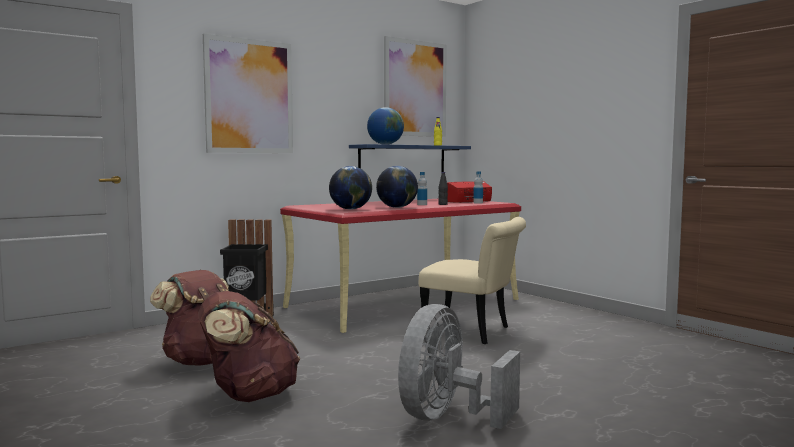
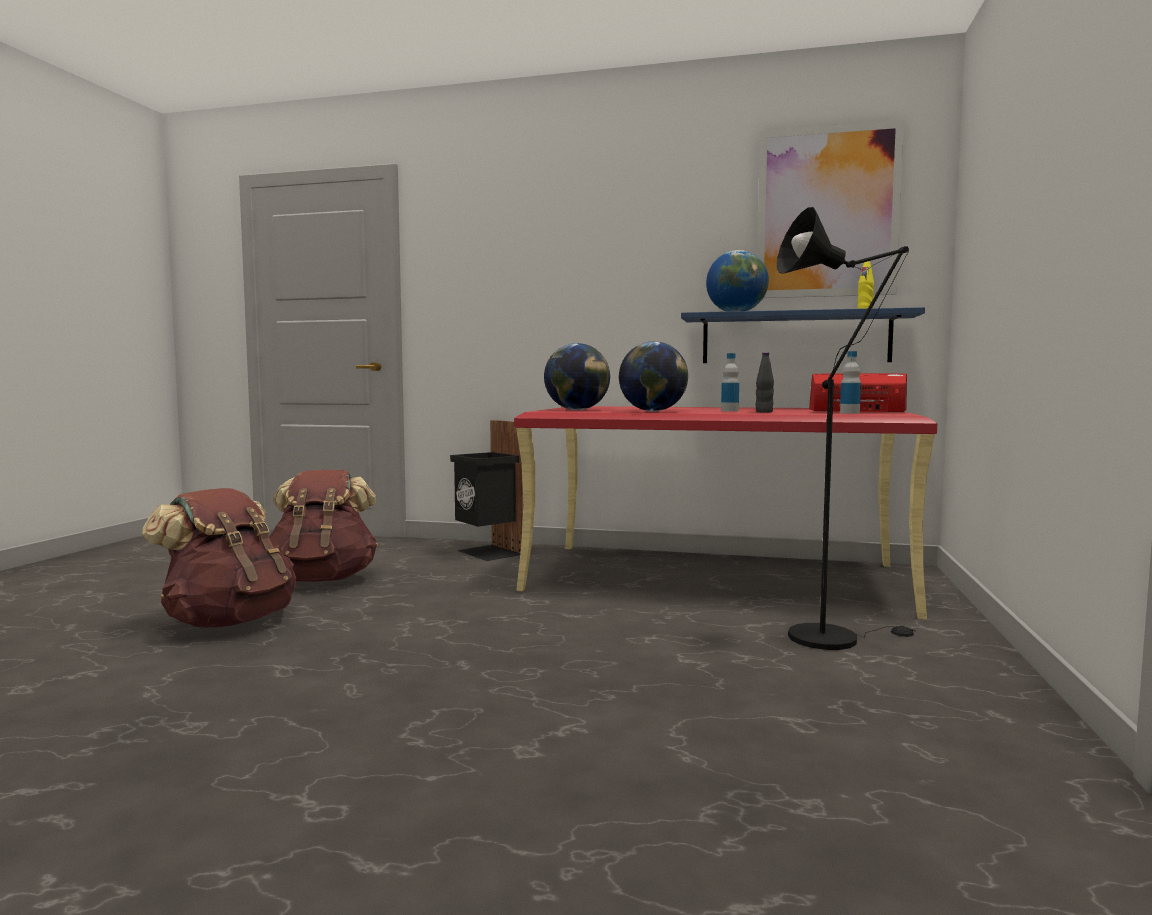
camera: 50 degrees right, 0 degrees up
picture [203,34,293,153] -> none
grey fan [398,304,520,429] -> none
beige chair [419,217,526,344] -> none
none -> black floor lamp [777,207,916,650]

